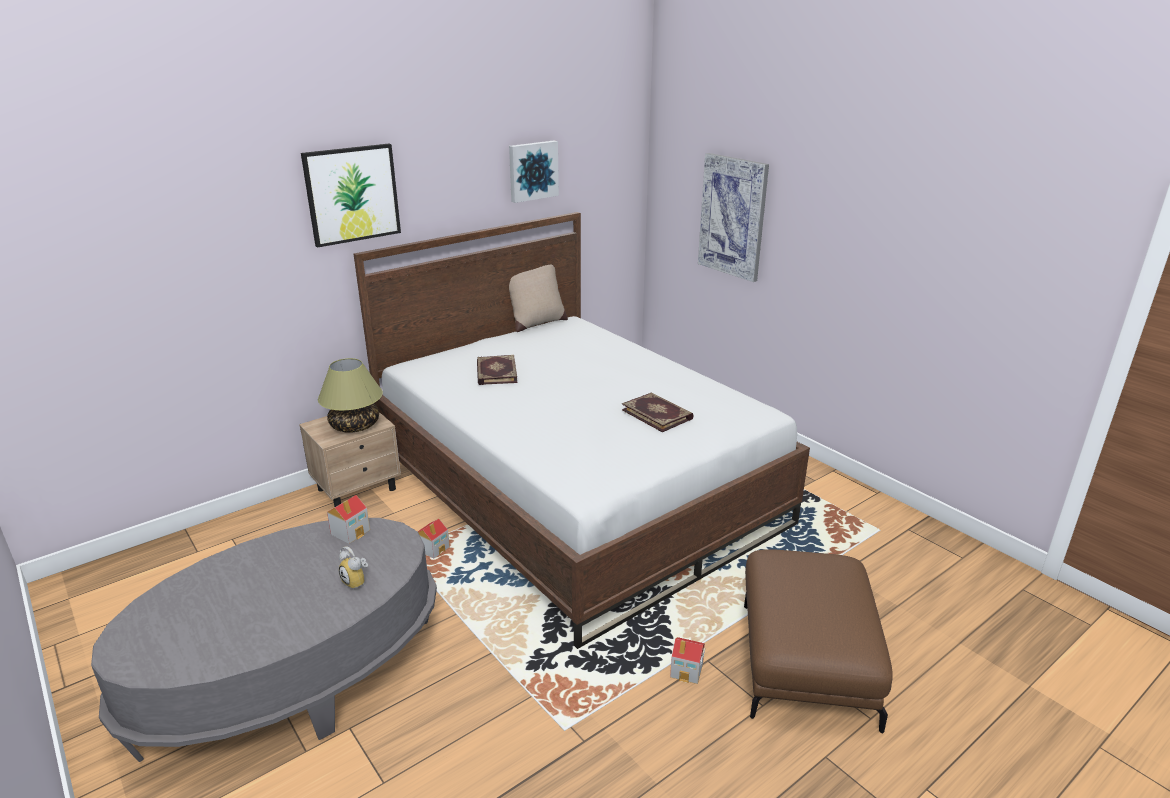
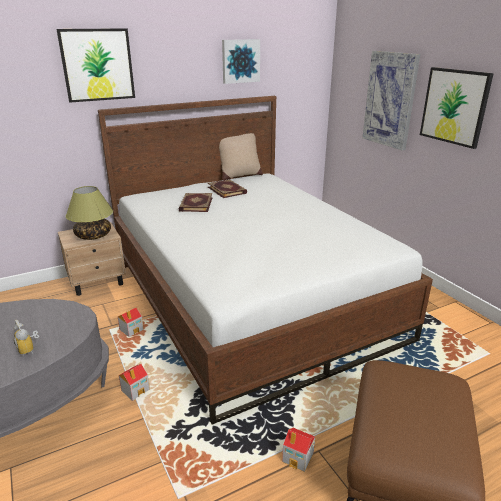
camera: 10 degrees right, 0 degrees up
toy house [327,495,370,544] -> toy house moved to [119,364,150,401]
book [622,392,694,432] -> book moved to [208,179,247,198]
none -> picture [420,67,494,149]

